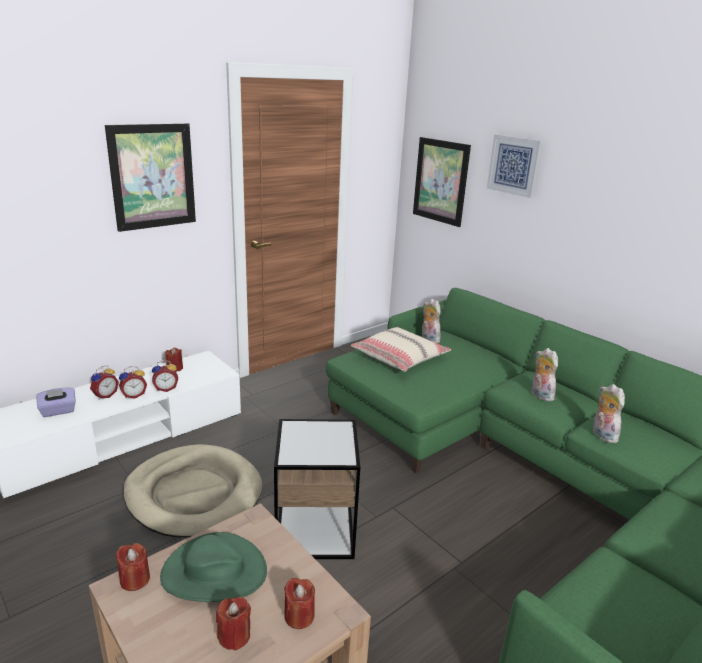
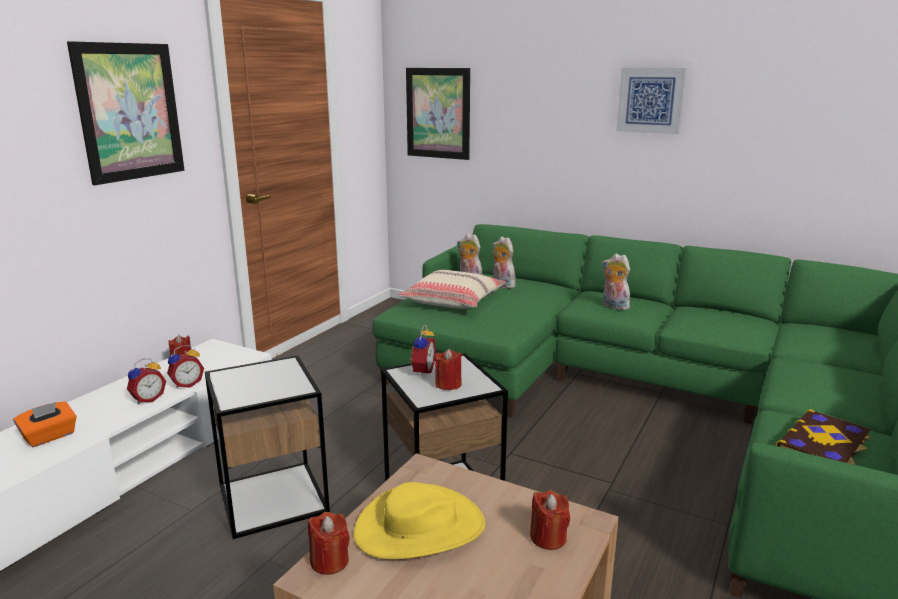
camera: 20 degrees left, 5 degrees down
purple tissue box [36,387,76,417] -> orange tissue box [13,402,77,447]
alarm clock [90,365,119,400] -> alarm clock moved to [409,325,436,377]
beige dog bed [123,444,262,537] -> side table [205,355,330,539]
green hat [160,532,267,602] -> yellow hat [354,482,485,559]
red candle [216,597,251,651] -> red candle moved to [435,349,462,390]
picture [487,134,543,198] -> picture moved to [616,68,686,134]
plush toy [593,384,625,443] -> plush toy moved to [492,236,516,289]
none -> book [776,409,871,465]

